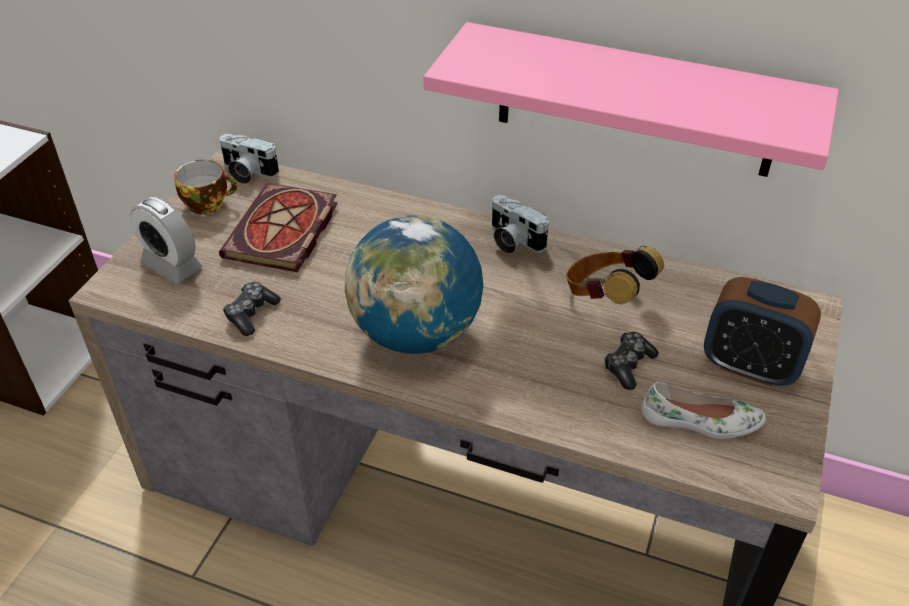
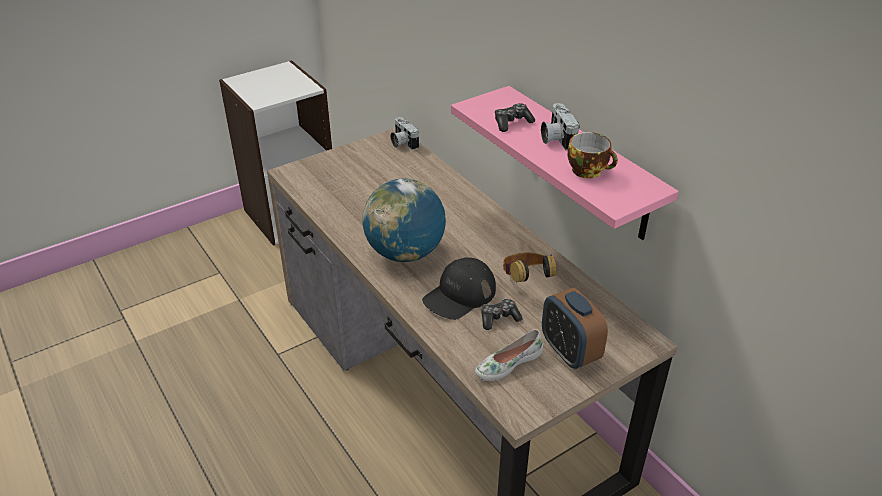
camera: 35 degrees right, 5 degrees down
alarm clock [130,197,203,284] -> none
cup [174,160,237,215] -> cup moved to [567,132,618,178]
book [219,183,338,272] -> none
game controller [223,282,281,336] -> game controller moved to [495,103,535,132]
camera [492,195,549,254] -> camera moved to [541,103,579,151]
white shoe [641,382,766,439] -> white shoe turned 105 degrees clockwise [475,329,543,381]
none -> black cap [422,257,496,320]

